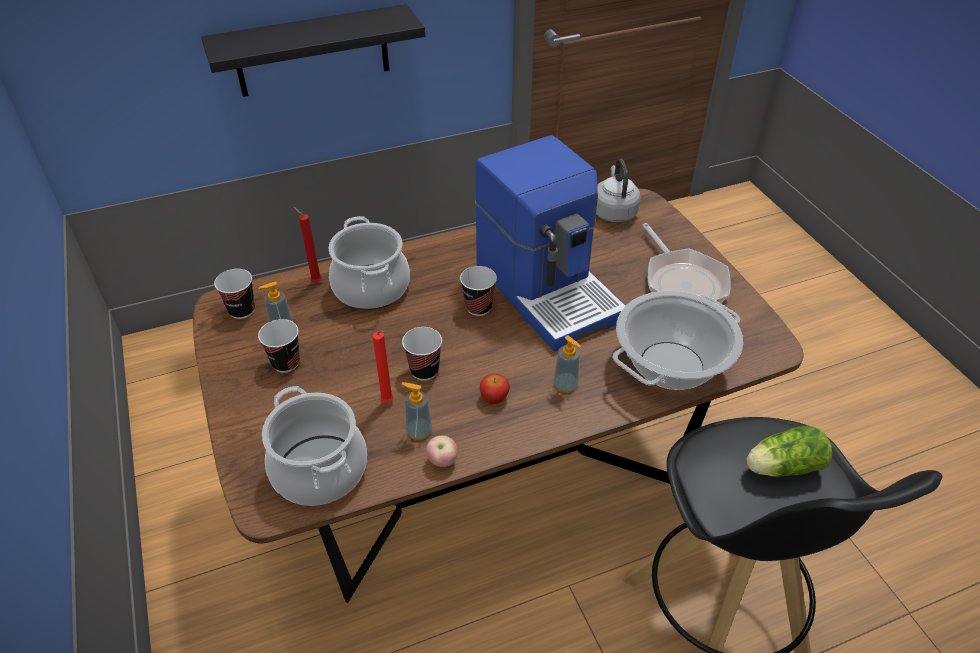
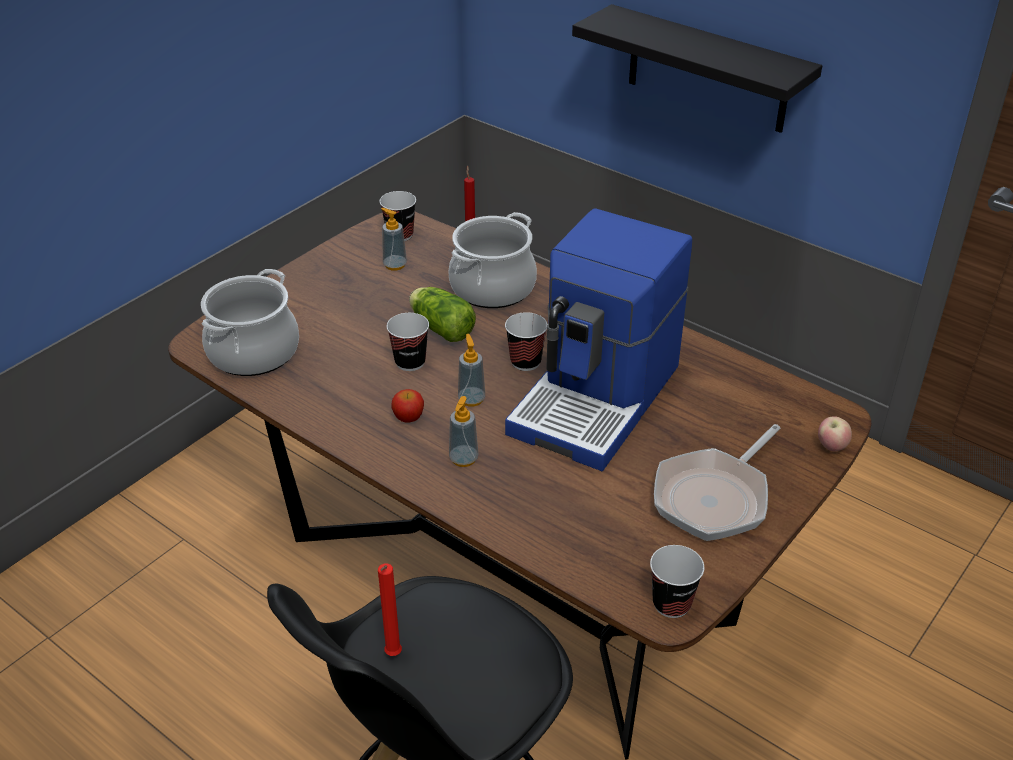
camera: 60 degrees right, 5 degrees down
cup [258,319,300,373] -> cup moved to [650,545,704,618]
red candle [373,330,393,403] -> red candle moved to [378,563,402,656]
soap dispenser [401,382,432,440] -> soap dispenser moved to [458,334,485,407]
apple [426,435,458,467] -> apple moved to [818,416,852,452]
grey kettle [596,158,641,222] -> none
cooking pot [612,291,743,390] -> none
lettuce [747,426,833,477] -> lettuce moved to [409,287,476,342]

